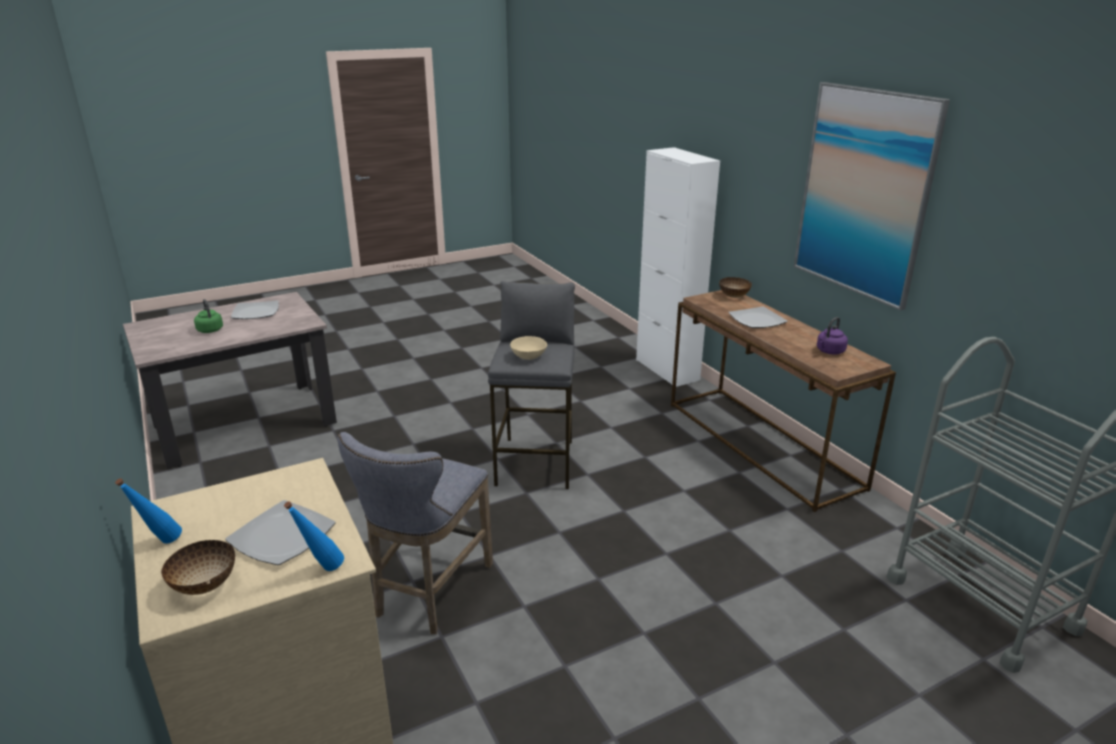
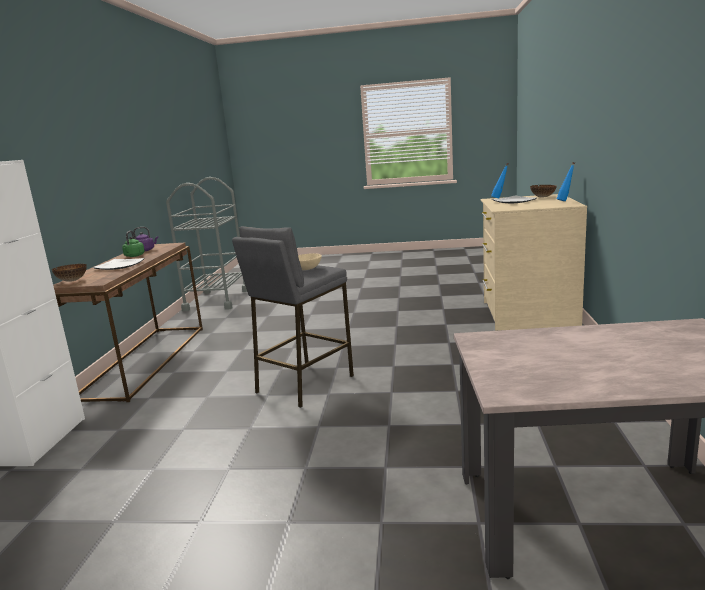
camera: 145 degrees left, 10 degrees down
green kettle [194,299,223,333] -> green kettle moved to [122,231,145,257]
plate [231,300,279,319] -> none
grey stool [338,432,493,634] -> none
picture [794,82,950,310] -> none

